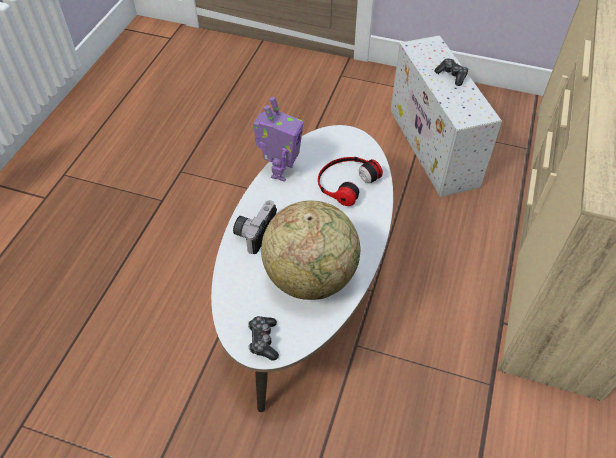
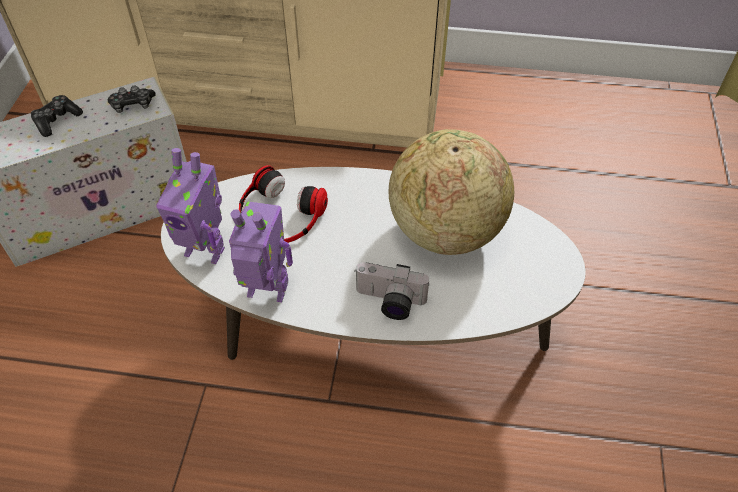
camera: 100 degrees left, 0 degrees up
game controller [248,316,279,360] -> game controller moved to [108,85,156,113]
none -> toy robot [156,148,225,264]

